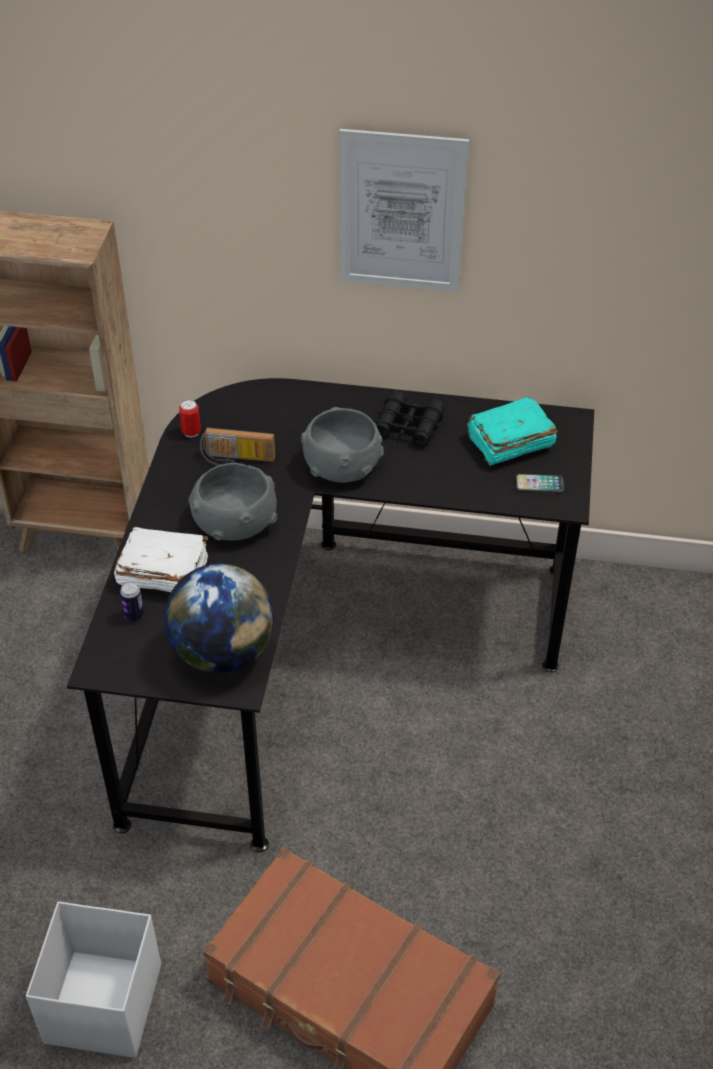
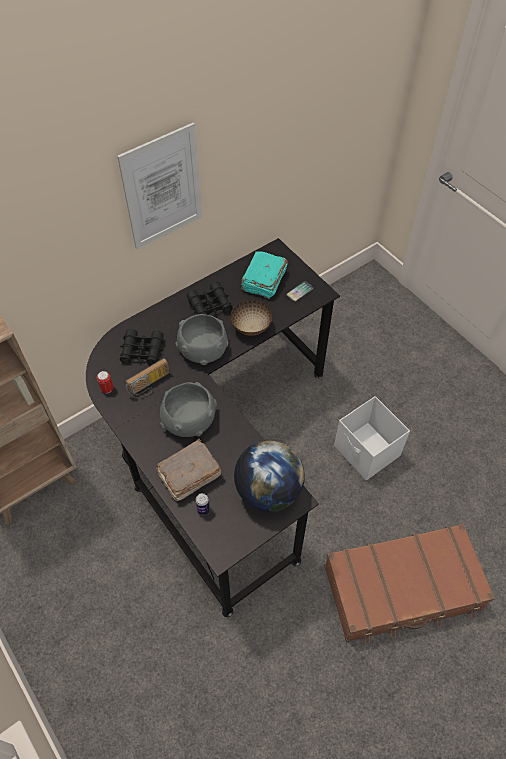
camera: 45 degrees left, 10 degrees up
white storage box [26,901,161,1058] -> white storage box moved to [334,396,410,481]
white book [114,527,208,592] -> brown book [155,439,221,501]
none -> black binoculars [120,329,164,365]
none -> bowl [231,300,272,336]

